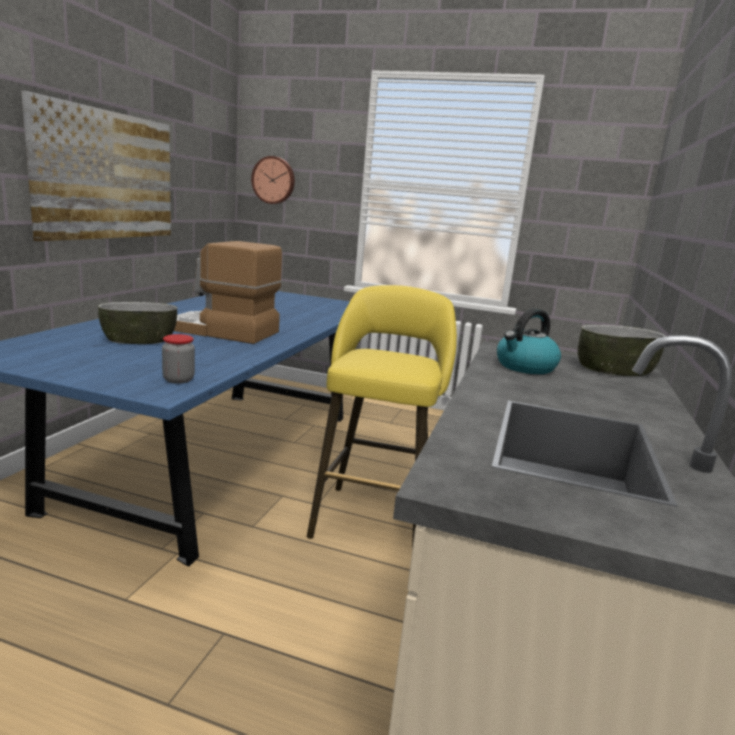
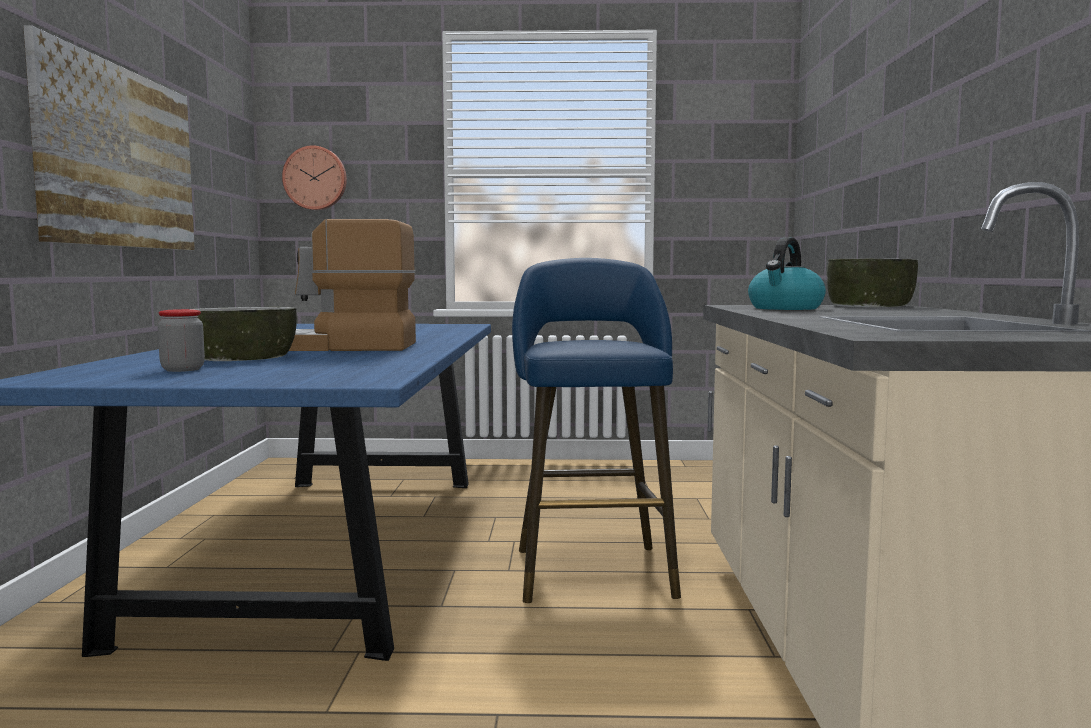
camera: 15 degrees left, 10 degrees down
jar [162,334,195,384] -> jar moved to [158,309,205,372]
yellow stool [307,285,457,548] -> blue stool [512,258,681,603]

